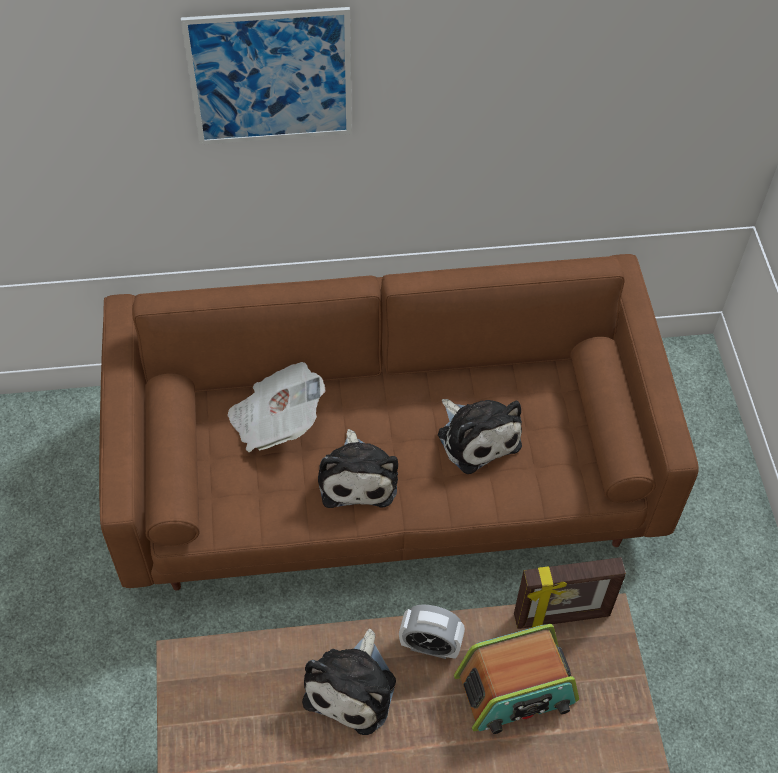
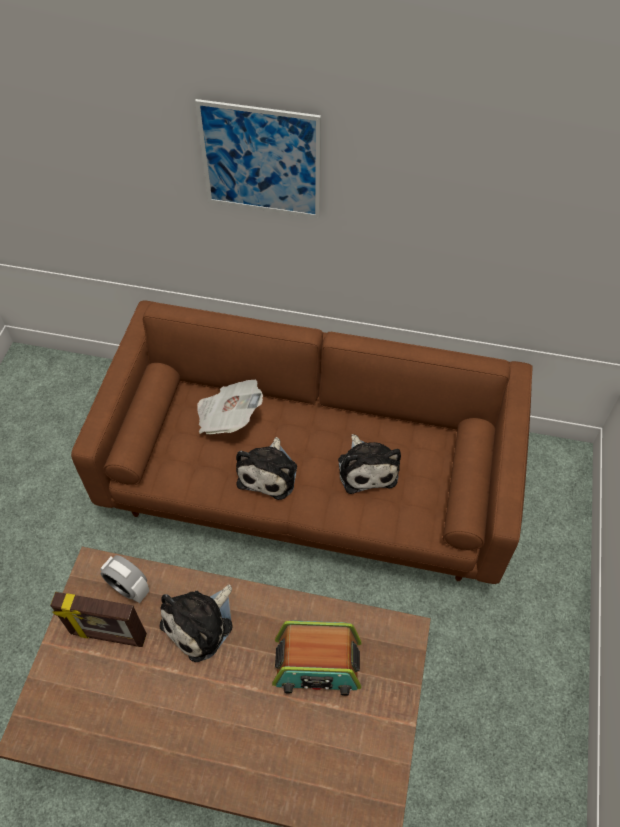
camera: 20 degrees right, 0 degrees up
alarm clock [399,605,465,659] -> alarm clock moved to [100,555,149,603]
picture frame [514,557,626,629] -> picture frame moved to [50,592,147,647]

